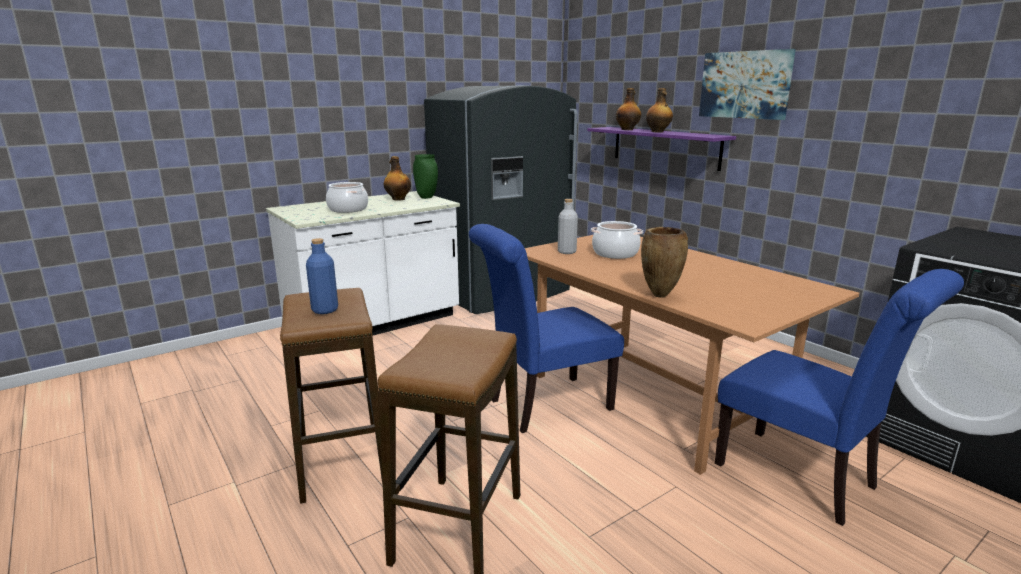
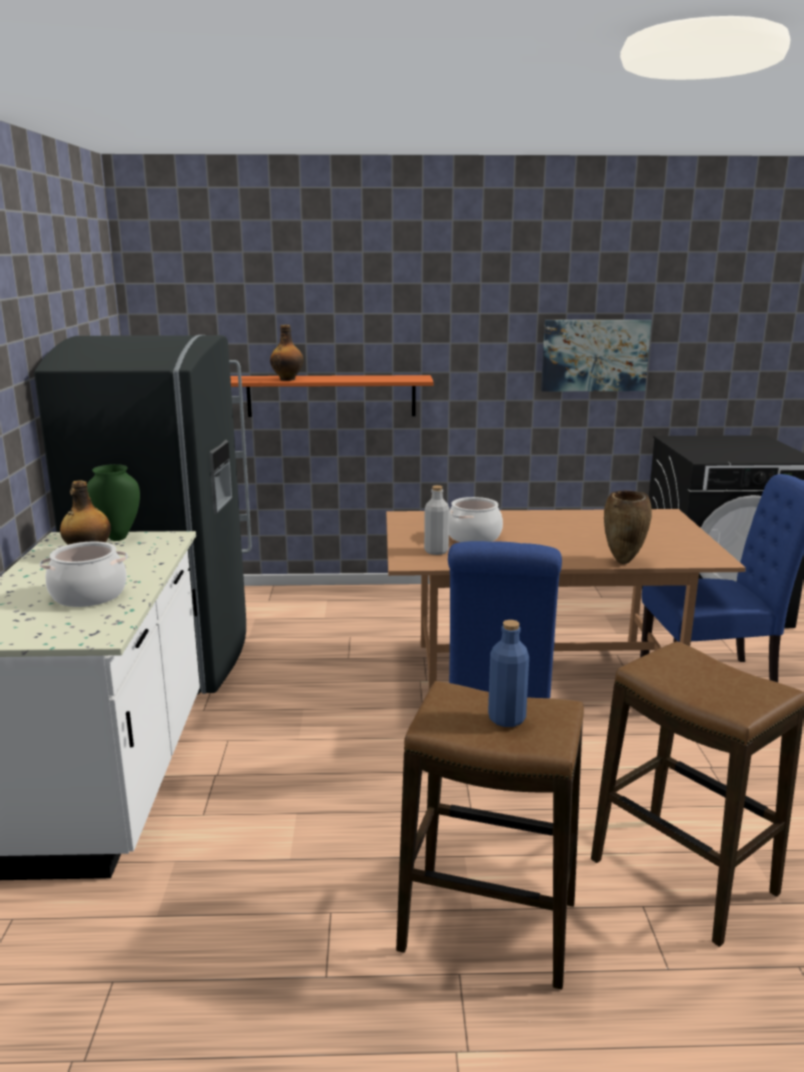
camera: 55 degrees left, 0 degrees up
purple shelf [587,127,736,171] -> orange shelf [230,375,434,417]
bottle [646,88,673,132] -> none
picture [699,49,796,120] -> picture moved to [541,320,652,392]

